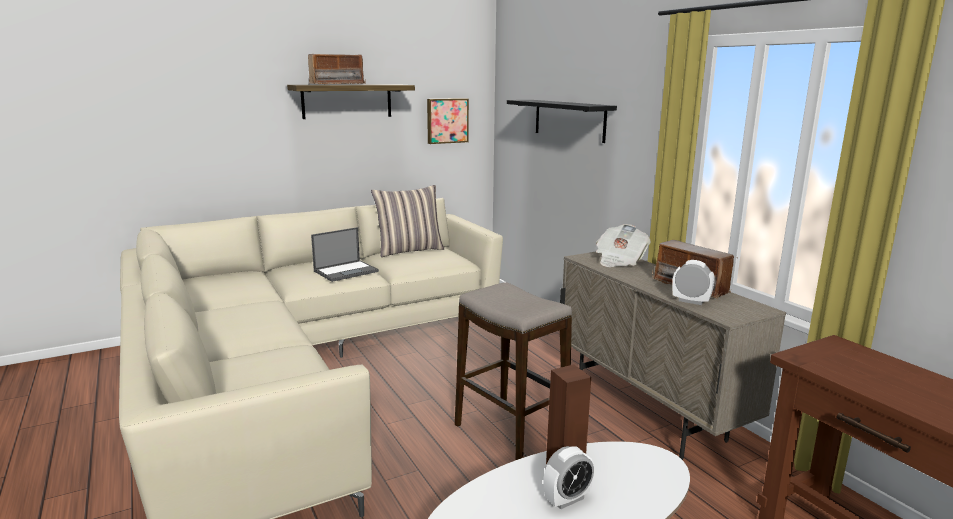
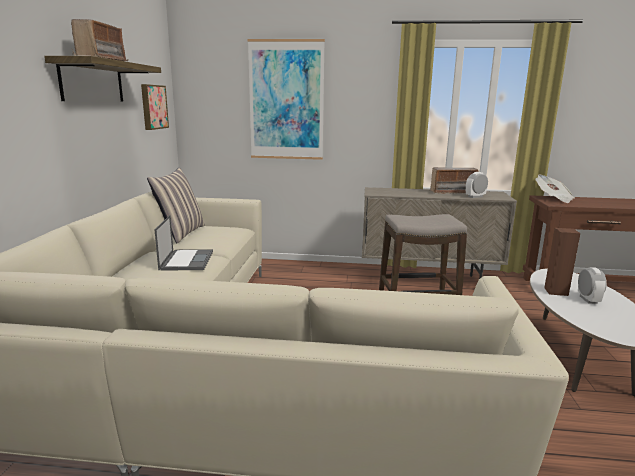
camera: 55 degrees left, 0 degrees up
black shelf [507,100,617,143] -> picture [248,39,325,160]
newspaper [596,224,651,267] -> newspaper moved to [535,175,575,203]

